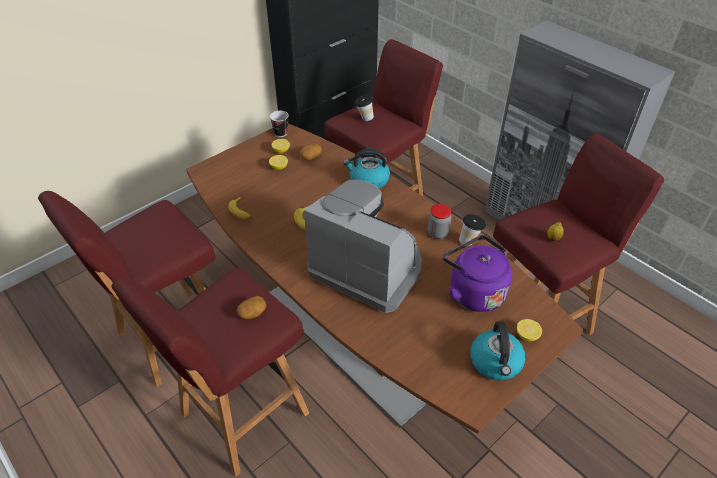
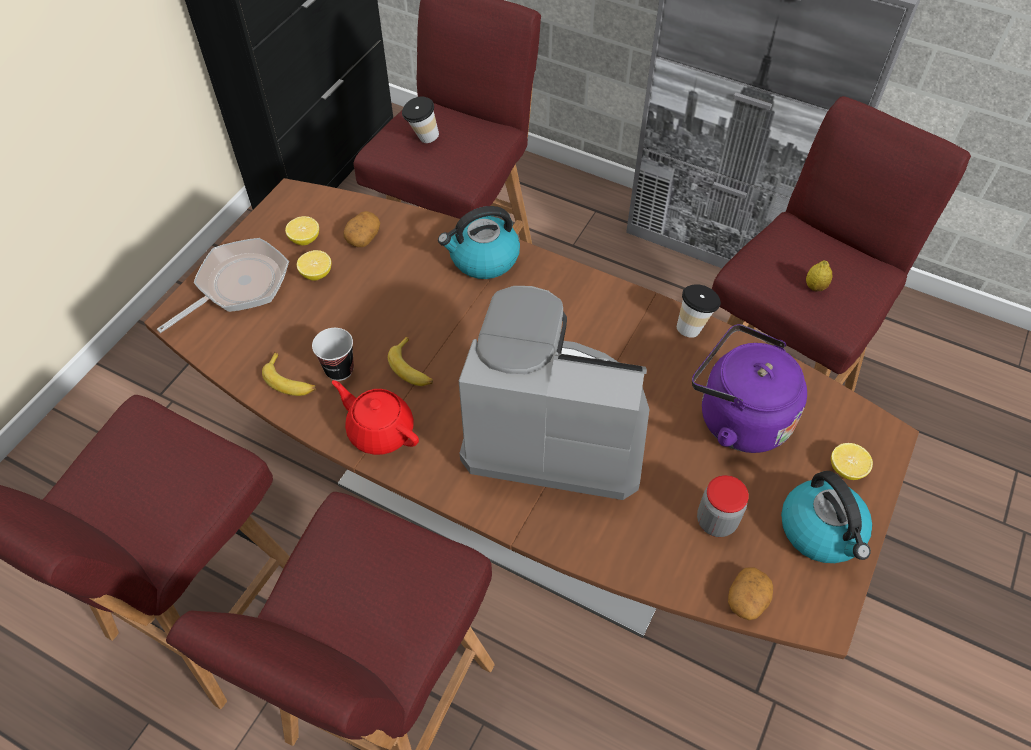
camera: 20 degrees left, 10 degrees up
potato [237,296,266,319] -> potato moved to [728,567,773,620]
cup [270,111,289,137] -> cup moved to [312,328,354,381]
jar [428,204,451,239] -> jar moved to [697,475,749,537]
none -> frying pan [157,238,289,333]
none -> red teapot [332,380,419,455]

